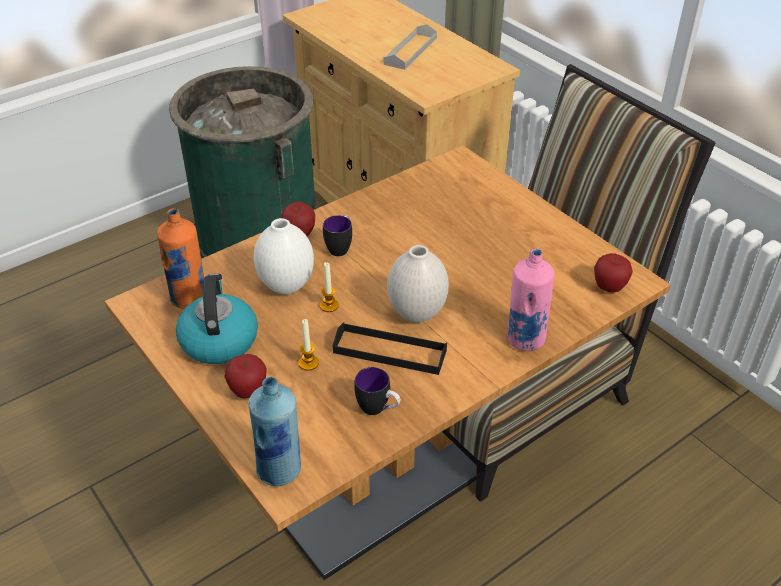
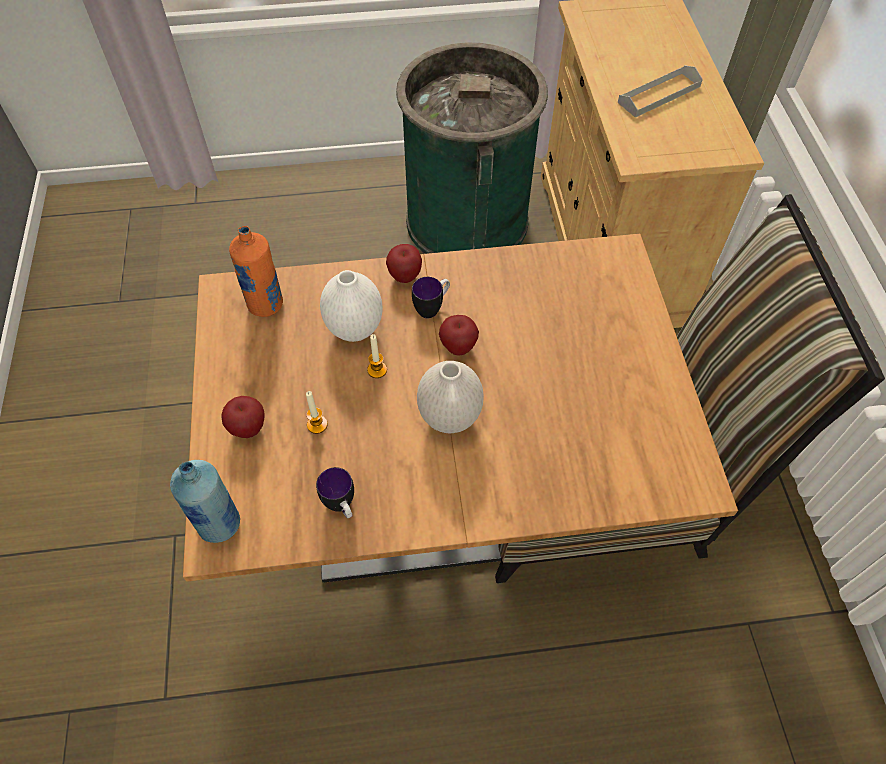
camera: 30 degrees right, 15 degrees up
kettle [176,274,258,364] -> none
black tray [333,322,447,375] -> none
pink bottle [507,248,555,351] -> none
apple [594,253,633,292] -> apple moved to [439,315,479,356]

